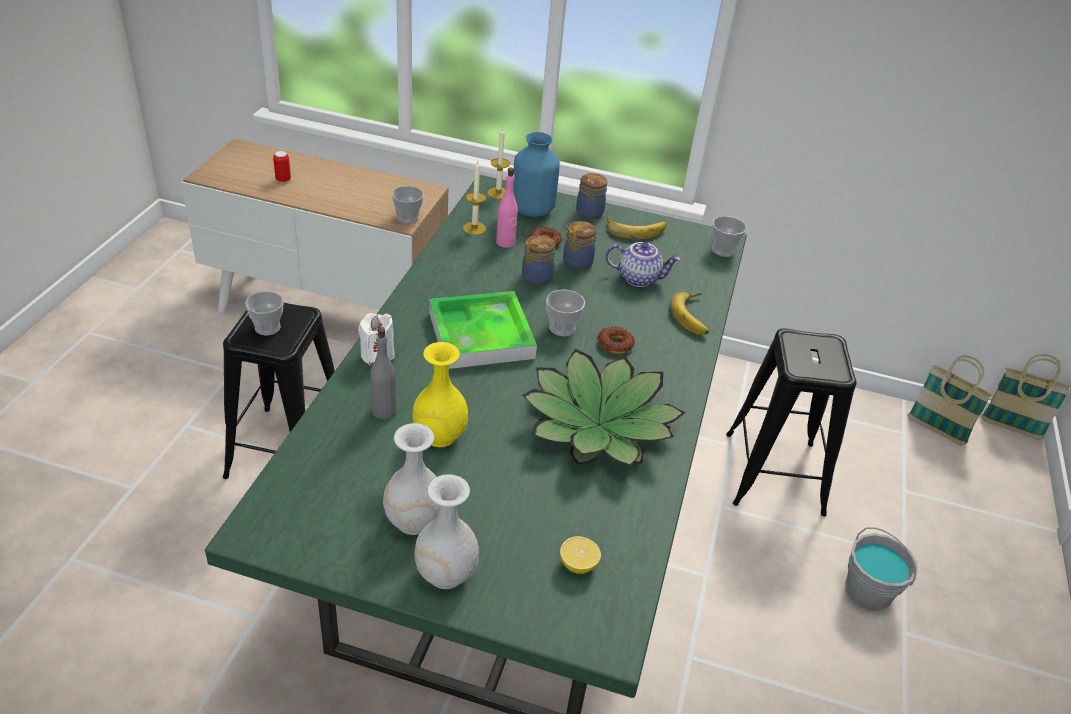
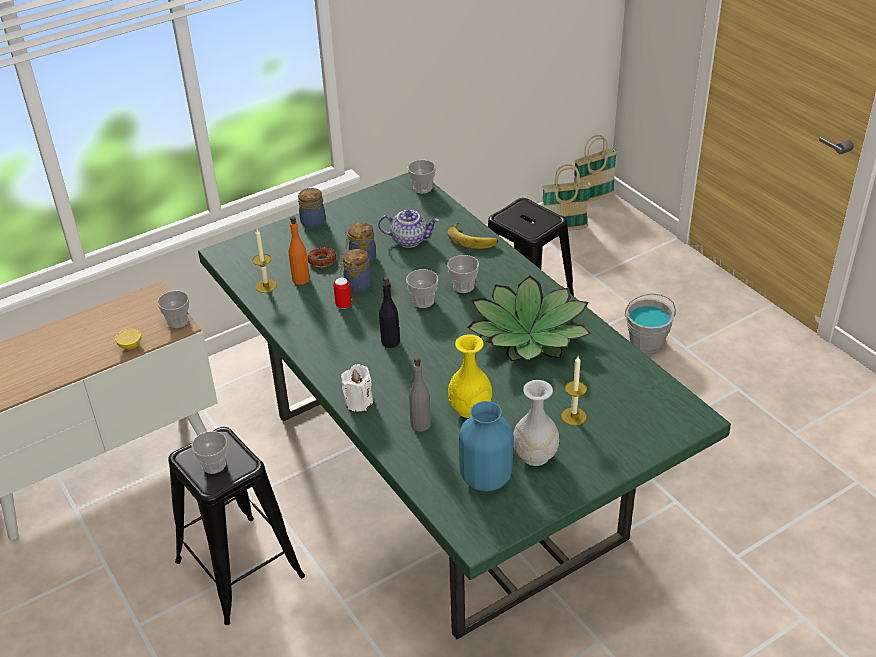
camera: 45 degrees left, 0 degrees up
can [273,151,291,182] -> can moved to [333,278,351,309]
white vase [414,474,479,589] -> none
tray [429,291,537,369] -> black bottle [379,277,400,348]
candle [487,127,510,199] -> candle moved to [561,356,587,426]
pink bottle [496,167,518,248] -> orange bottle [289,216,310,285]
blue vase [513,132,560,217] -> blue vase moved to [459,401,513,491]
lemon [560,536,601,574] -> lemon moved to [115,329,141,350]
donut [597,326,635,354] -> cup [447,255,479,293]
teapot [605,242,680,287] -> teapot turned 45 degrees clockwise [378,210,439,248]
banana [607,216,666,239] -> none

